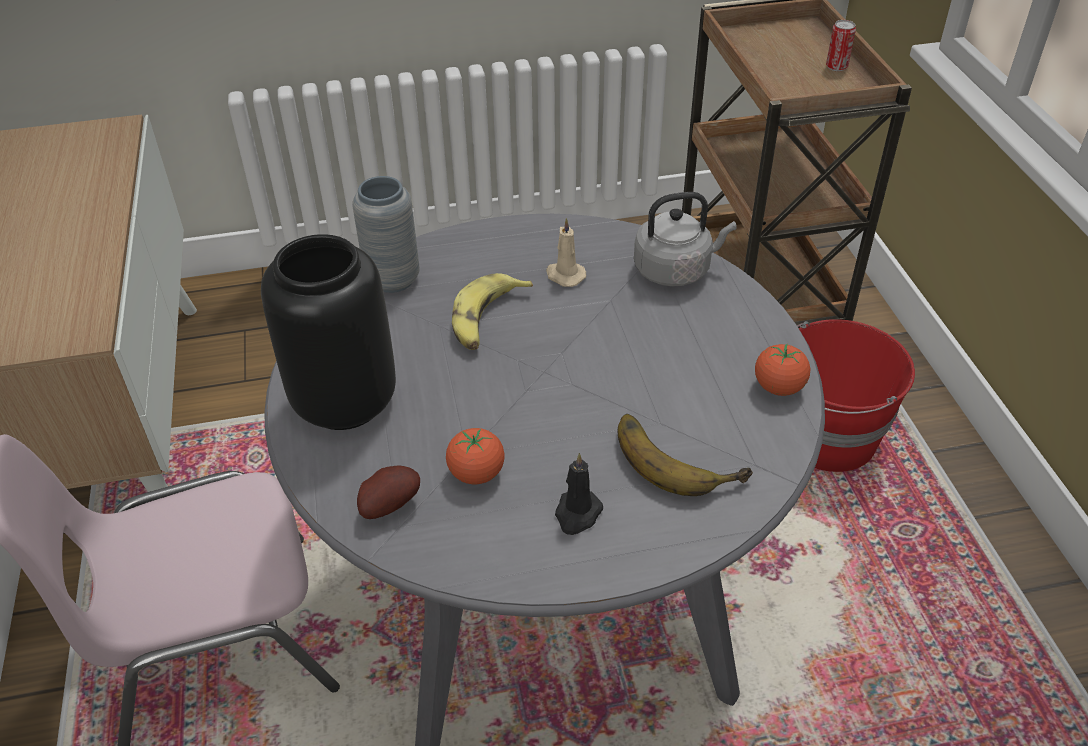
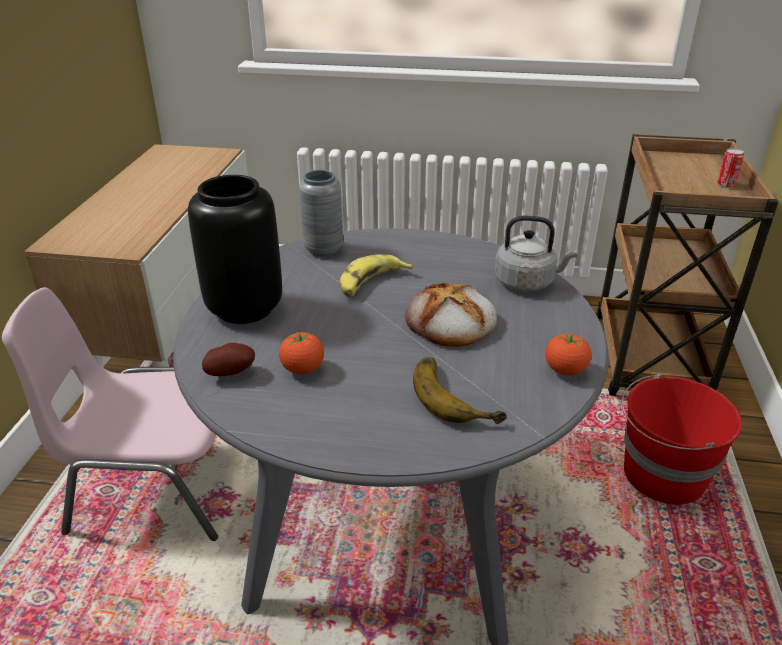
camera: 20 degrees right, 10 degrees down
beige candle [546,218,586,287] -> none
black candle [555,453,603,535] -> none
none -> bread [405,283,497,347]

